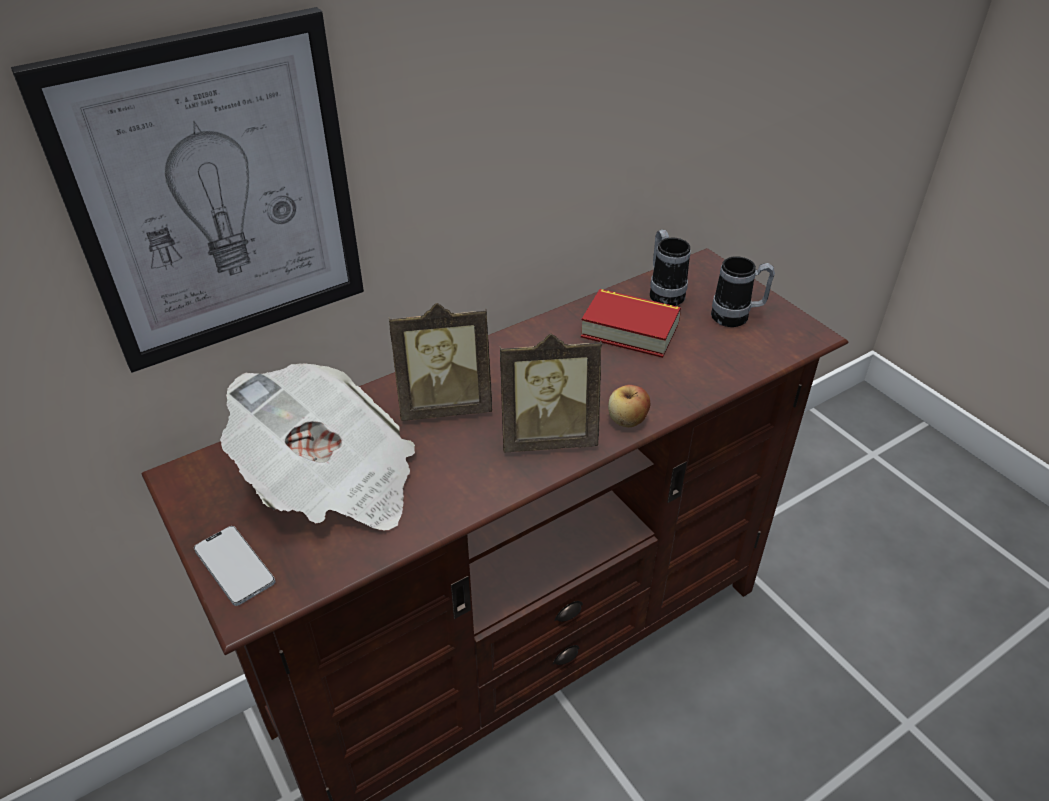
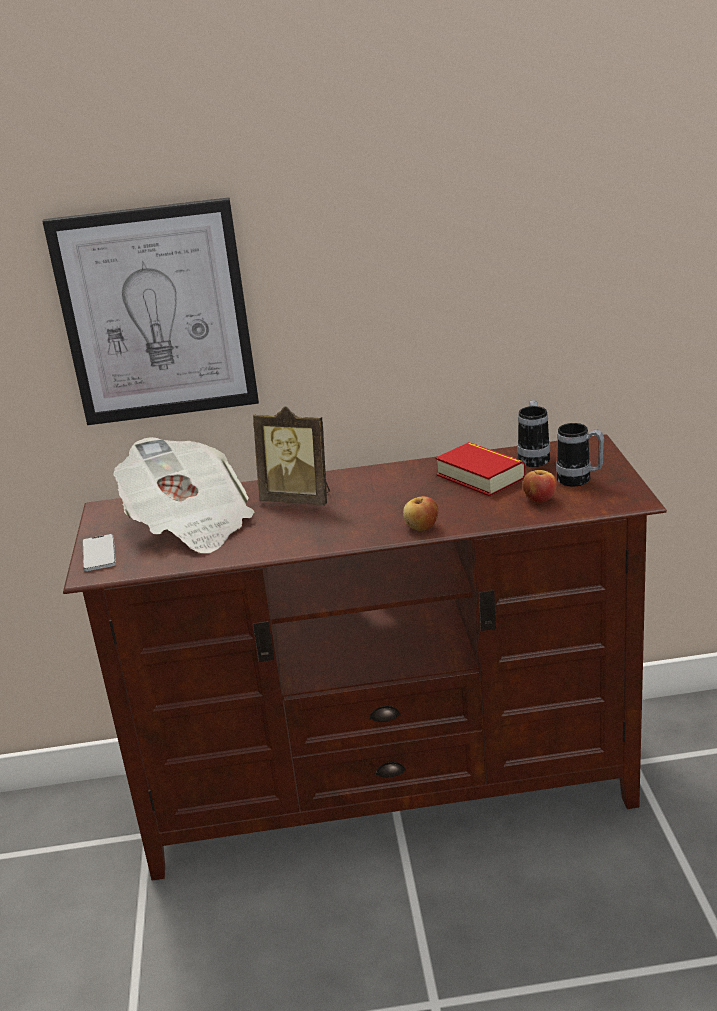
camera: 30 degrees right, 15 degrees down
picture frame [500,334,602,452] -> none
none -> apple [523,470,557,503]

